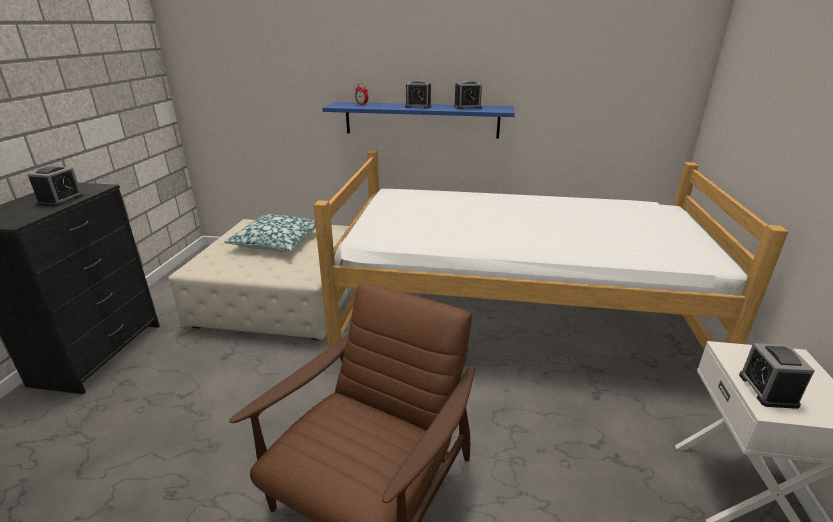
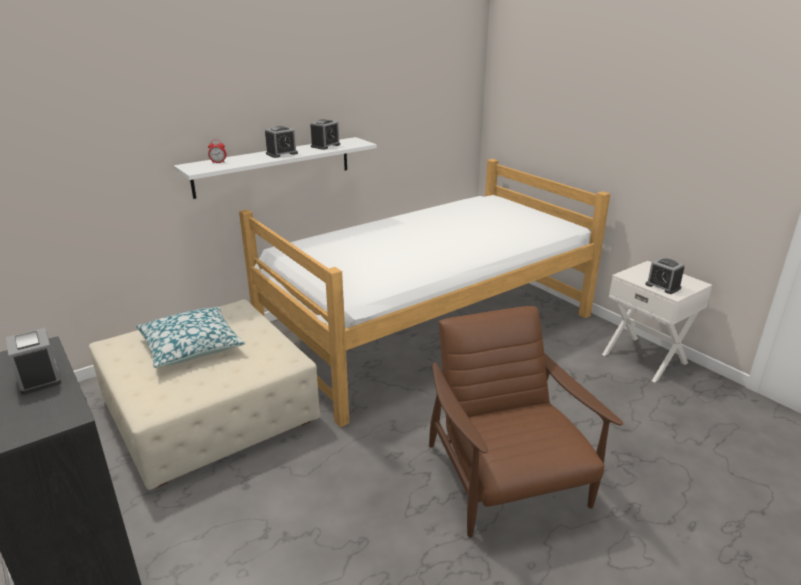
camera: 45 degrees left, 0 degrees up
blue shelf [322,102,515,139] -> white shelf [174,137,377,199]

